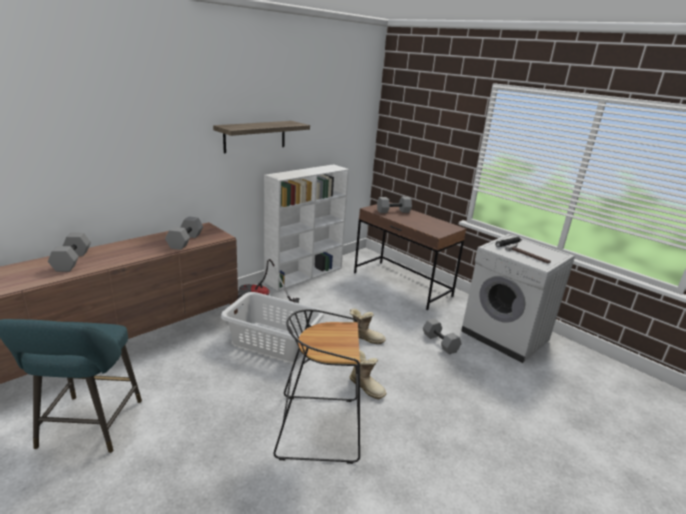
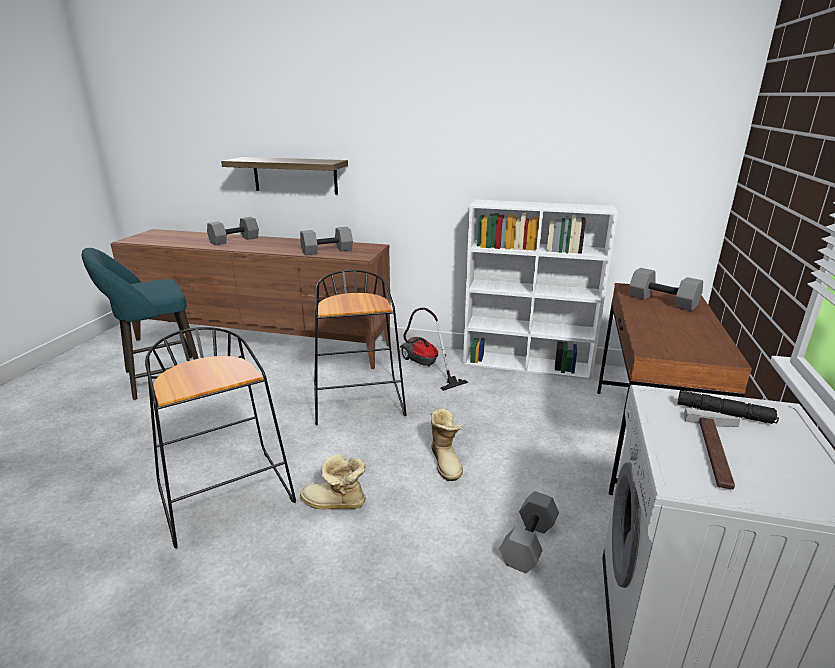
camera: 60 degrees right, 0 degrees up
shelf [213,121,310,153] -> shelf moved to [221,157,348,195]
grey laundry basket [221,292,324,362] -> black stool [314,270,406,426]
boot [350,350,386,400] -> boot turned 90 degrees clockwise [300,454,366,509]

